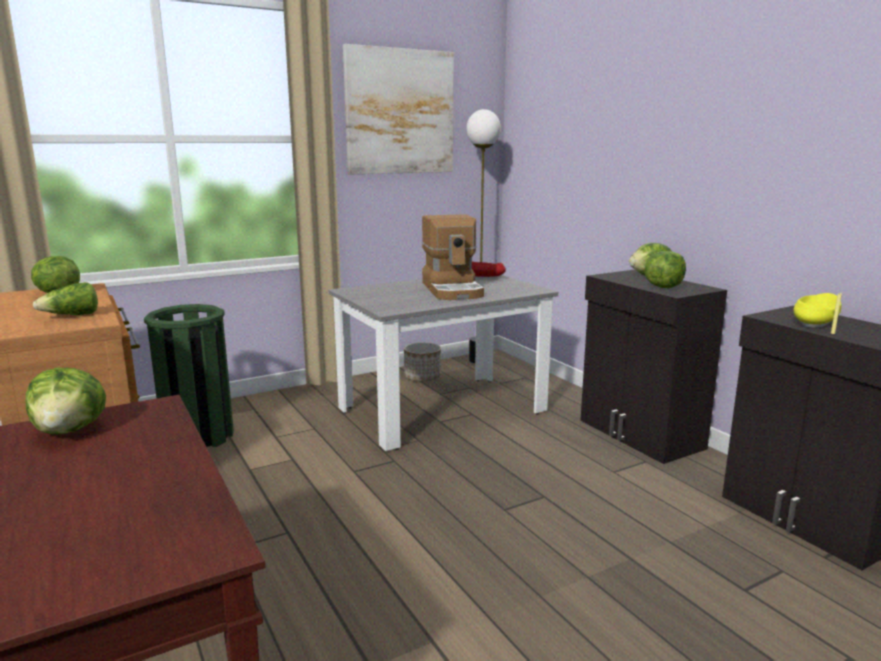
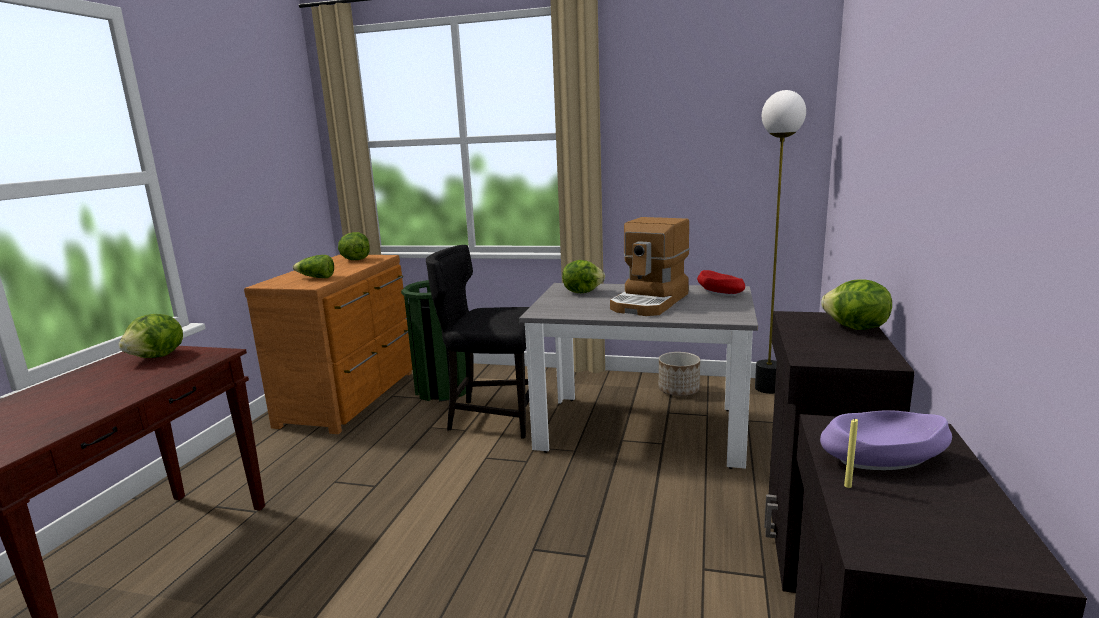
camera: 45 degrees right, 0 degrees up
picture [343,44,454,174] -> none
lettuce [644,251,686,288] -> lettuce moved to [562,260,605,293]
yellow bowl [794,293,841,328] -> purple bowl [820,410,952,470]
none -> black chair [426,245,529,439]

